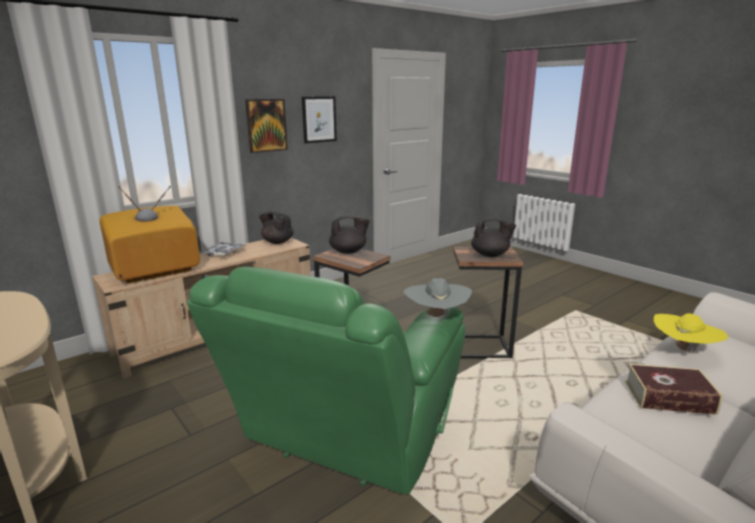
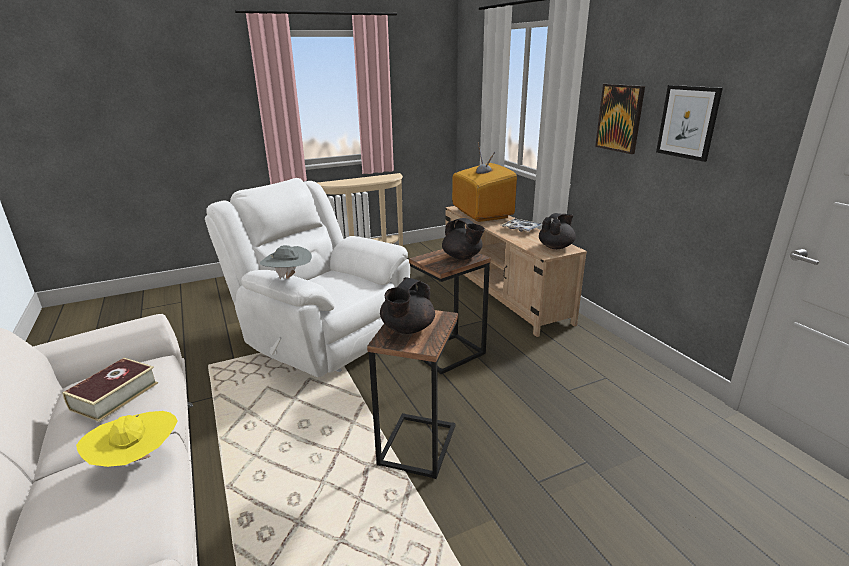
camera: 105 degrees right, 5 degrees up
green armchair [187,267,465,494] -> white armchair [205,178,410,377]
black teapot [329,216,370,254] -> black teapot turned 45 degrees counterclockwise [442,218,485,260]

